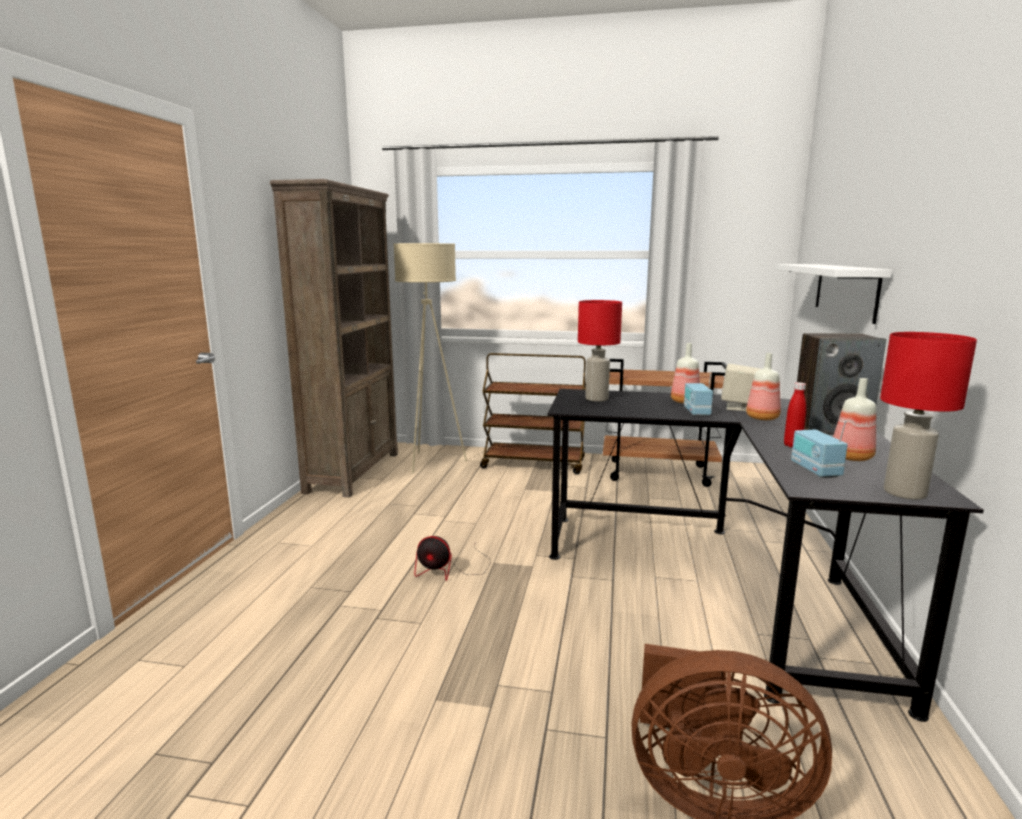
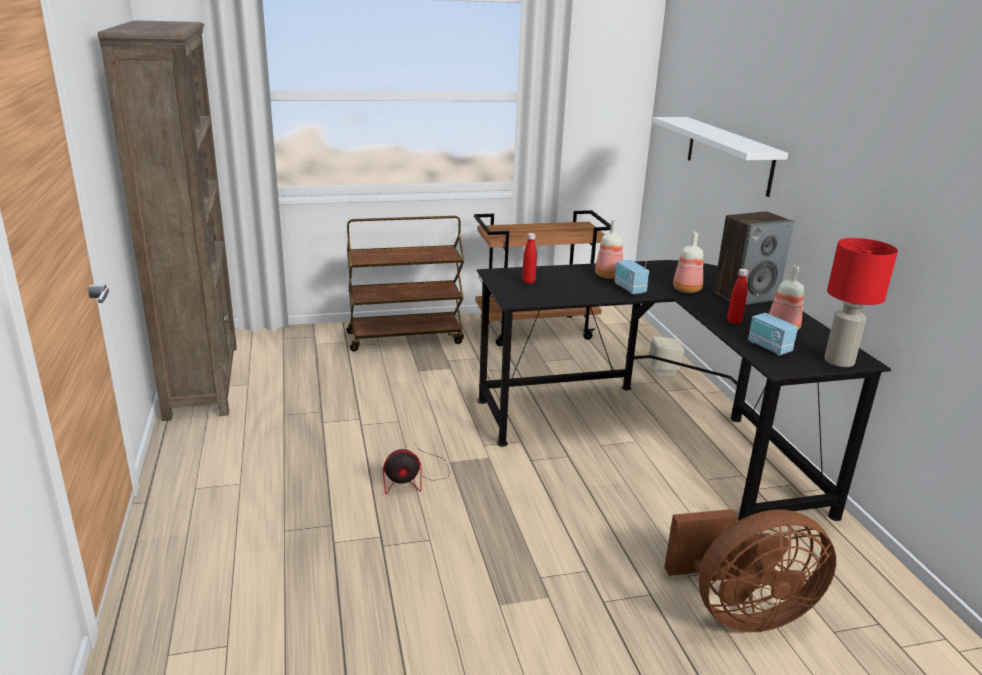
camera: 25 degrees left, 10 degrees up
beige floor lamp [393,243,467,474] -> none
red table lamp [578,300,622,402] -> red bottle [522,233,537,284]
beige speaker [721,364,760,411] -> beige speaker moved to [648,336,684,376]

